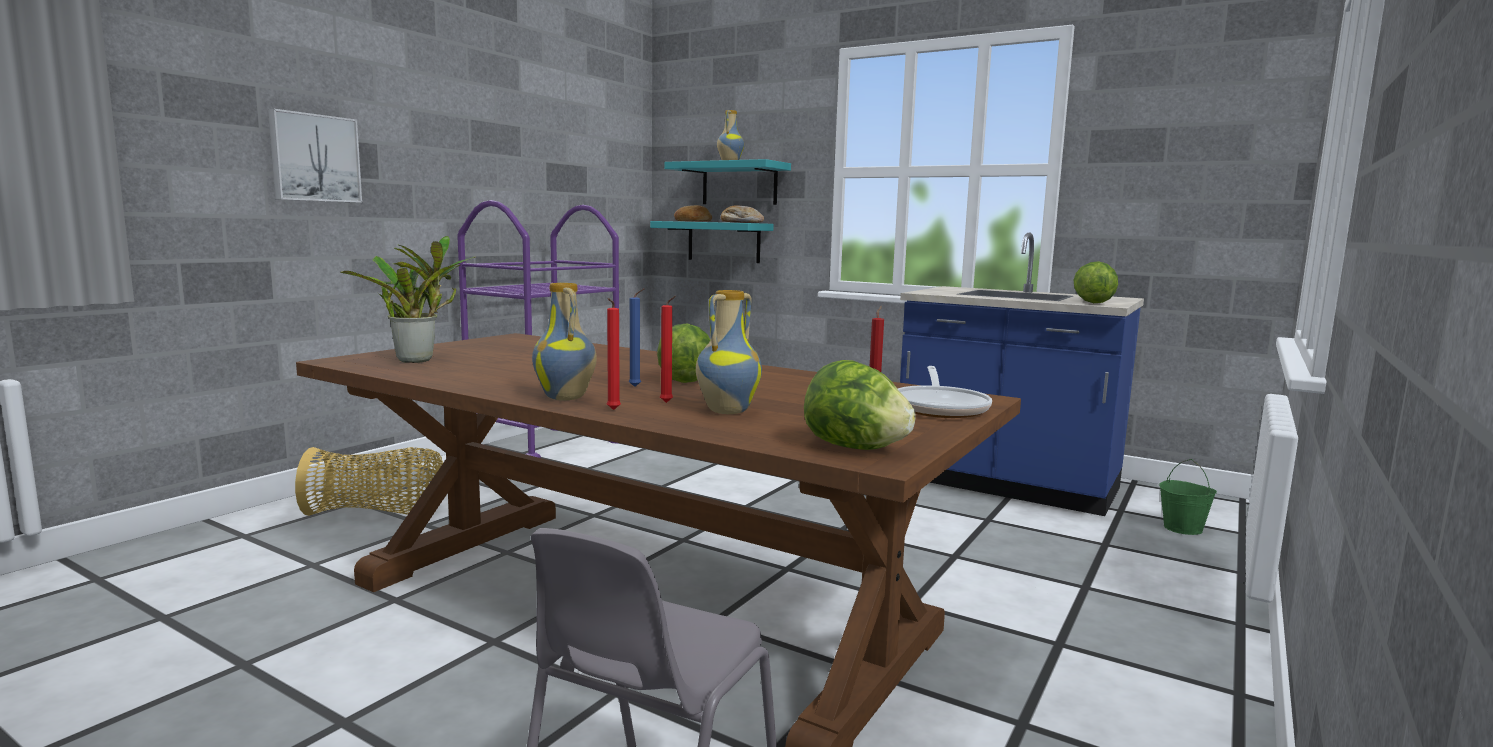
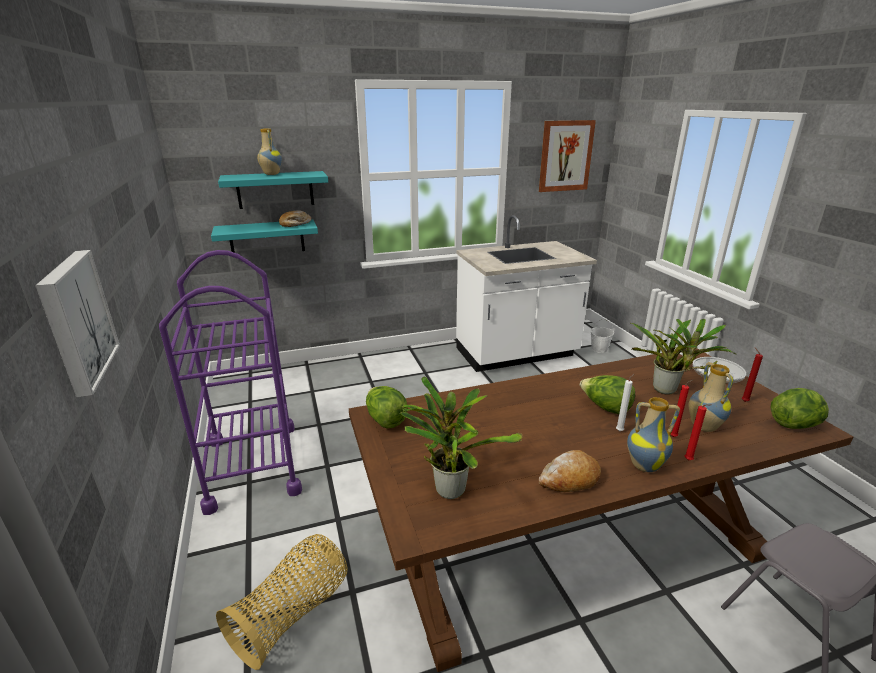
camera: 50 degrees left, 15 degrees up
blue candle [629,288,645,387] -> white candle [616,374,634,431]
bread [674,205,712,222] -> bread moved to [539,450,601,492]
blue counter [900,233,1144,516] -> white counter [456,215,597,372]
lettuce [1074,261,1118,303] -> lettuce moved to [366,386,408,428]
green bucket [1159,459,1217,535] -> white bucket [591,319,614,353]
none -> picture [539,120,596,192]
none -> potted plant [631,319,736,395]

